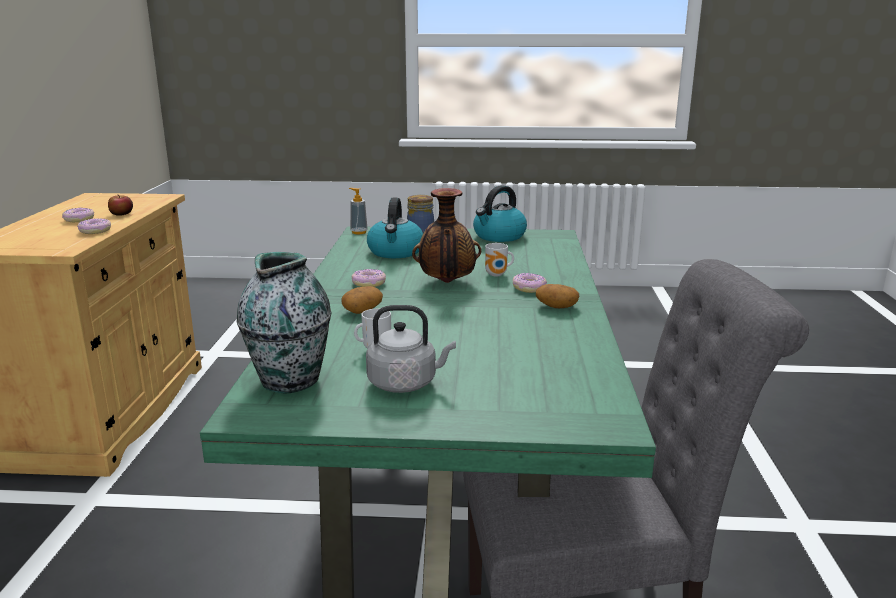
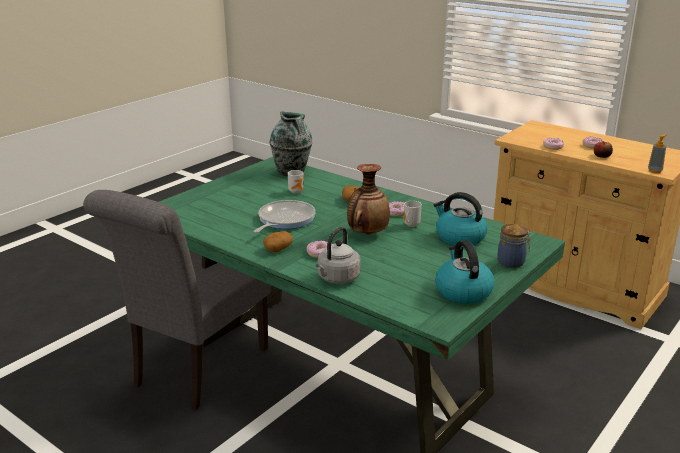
camera: 125 degrees right, 5 degrees up
soap dispenser [349,188,368,234] -> soap dispenser moved to [648,134,666,173]
grey kettle [366,305,456,393] -> grey kettle moved to [316,227,361,284]
mug [485,243,514,276] -> mug moved to [404,201,422,227]
none -> frying pan [253,200,316,233]

